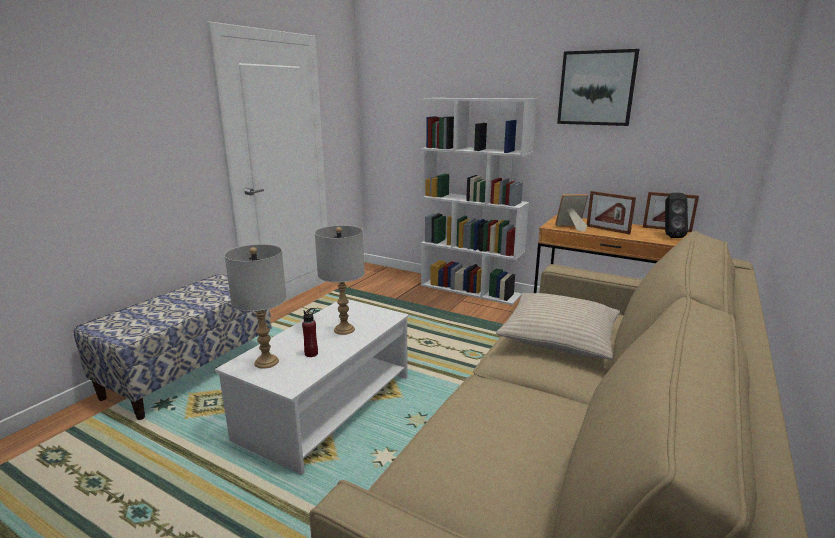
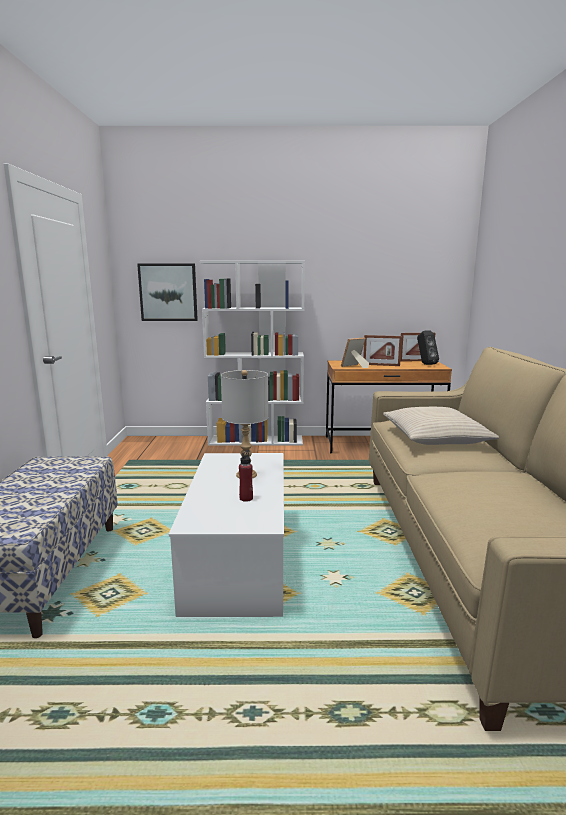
camera: 30 degrees left, 5 degrees down
grey table lamp [224,244,287,369] -> none
picture [557,49,639,126] -> picture moved to [137,263,198,321]

